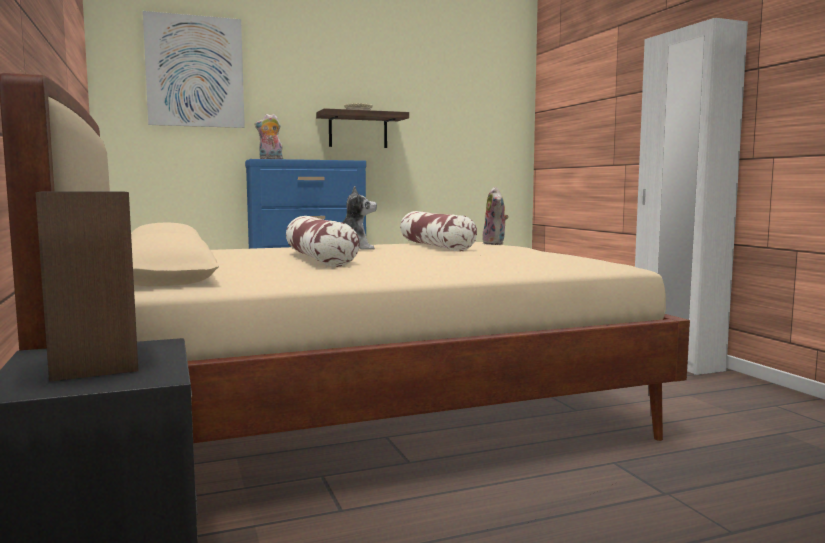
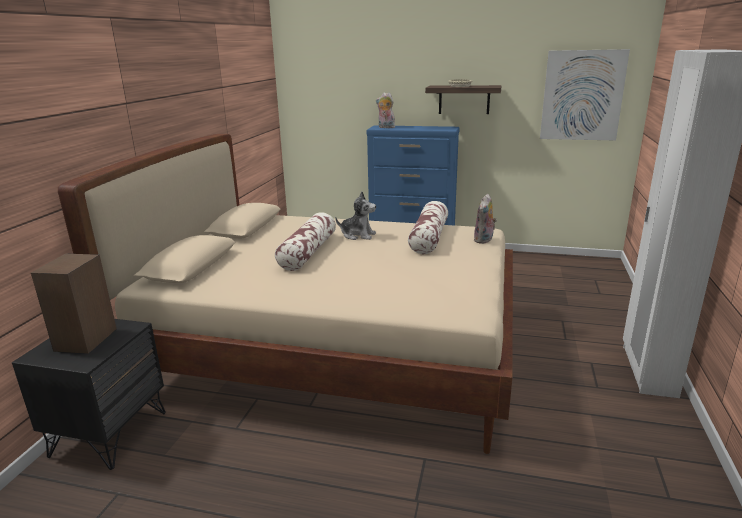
camera: 35 degrees right, 15 degrees up
picture [143,11,245,128] -> picture moved to [540,49,630,140]

